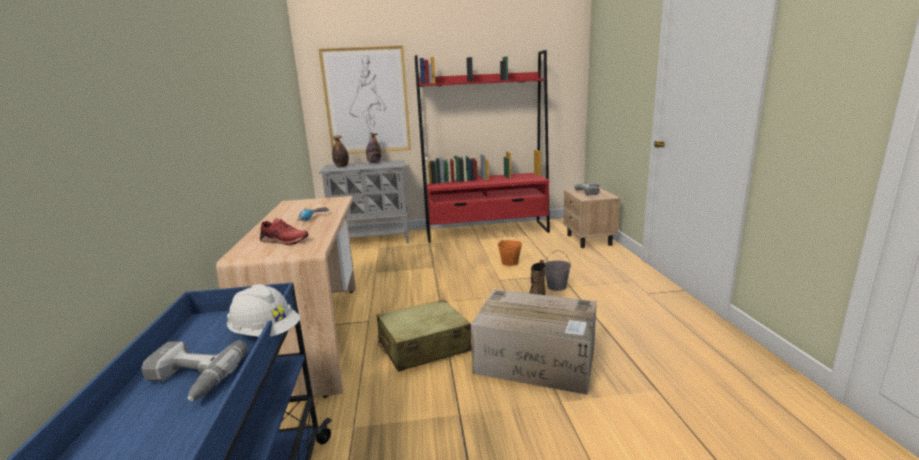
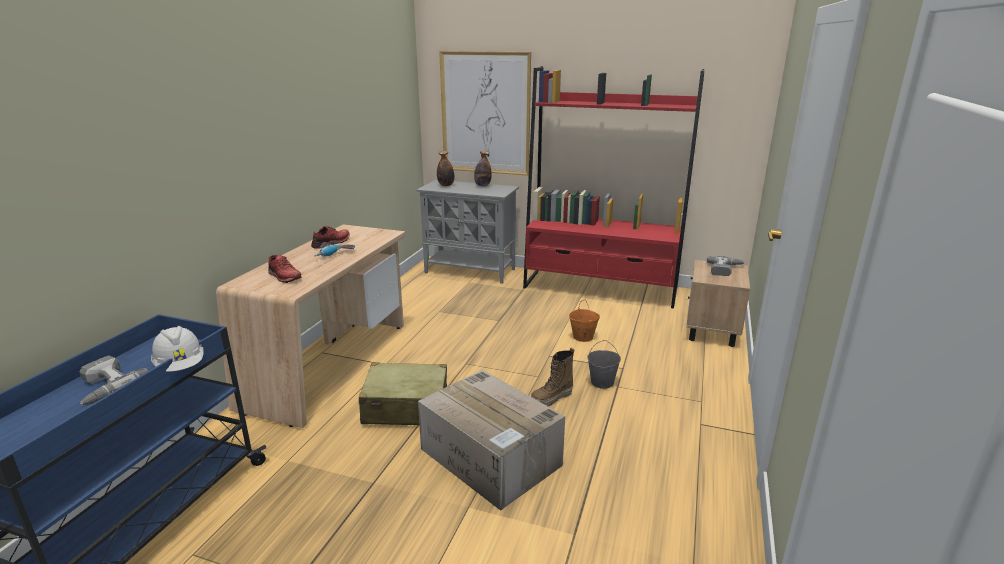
camera: 25 degrees right, 5 degrees up
none -> red shoe [311,226,350,249]

